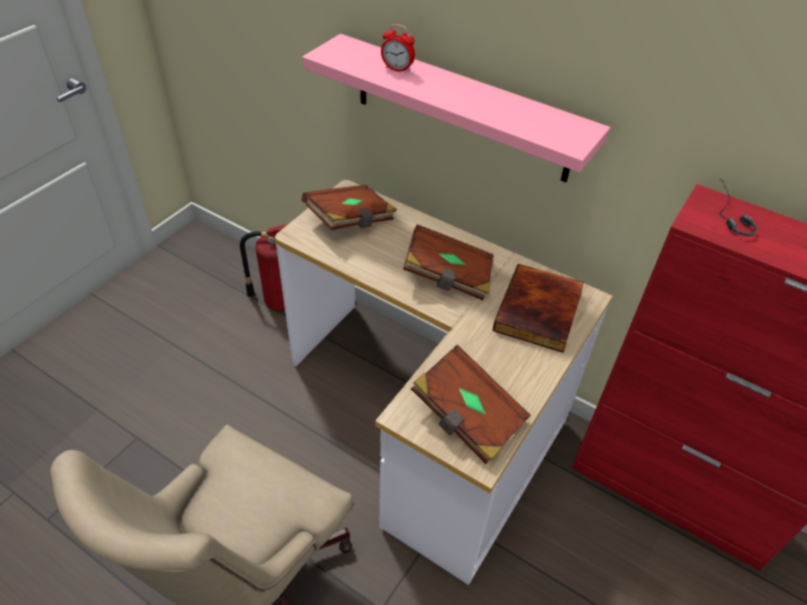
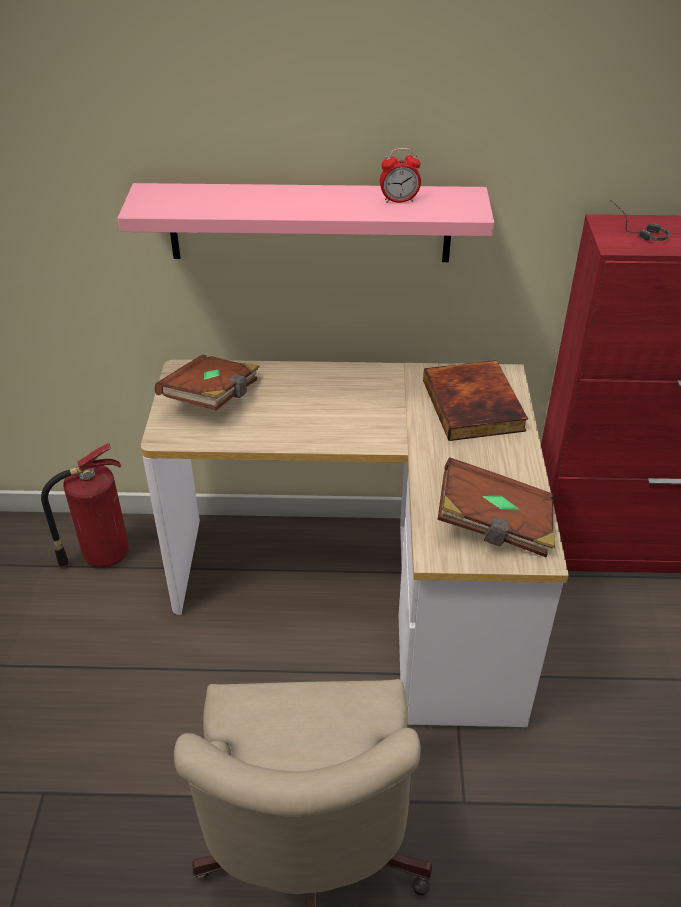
camera: 30 degrees left, 5 degrees down
alarm clock [381,24,415,73] -> alarm clock moved to [380,148,421,203]
brown book [403,224,494,300] -> none

